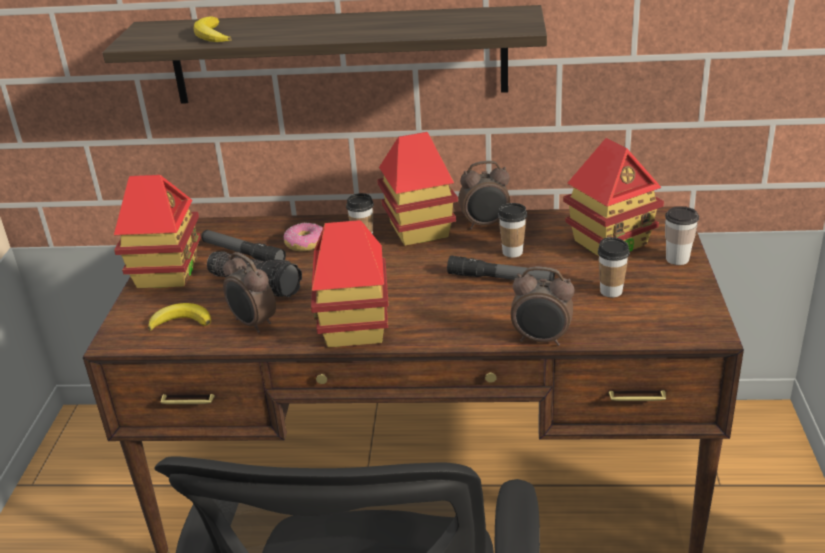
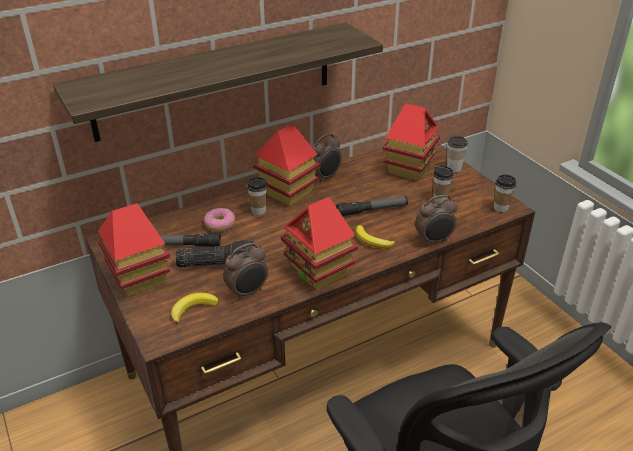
camera: 35 degrees left, 5 degrees up
banana [193,16,232,42] -> banana moved to [356,225,395,249]
alarm clock [223,252,276,333] -> alarm clock turned 45 degrees counterclockwise [223,243,268,300]
cup [498,203,527,258] -> cup moved to [494,174,516,212]

